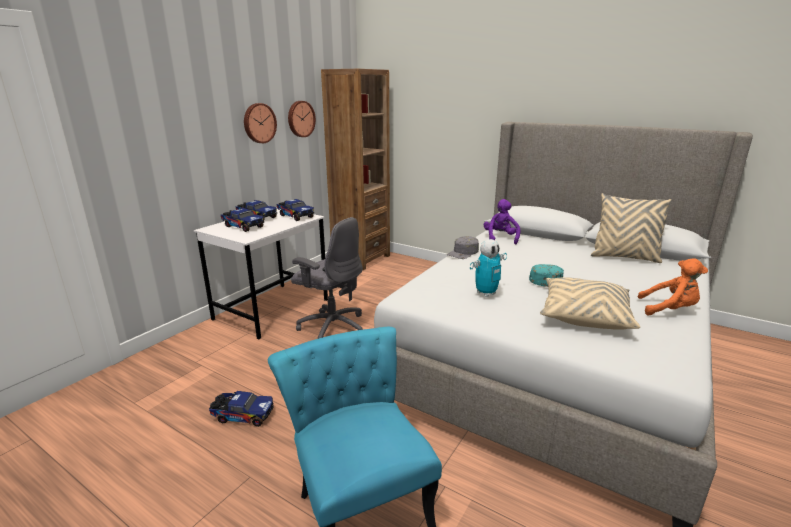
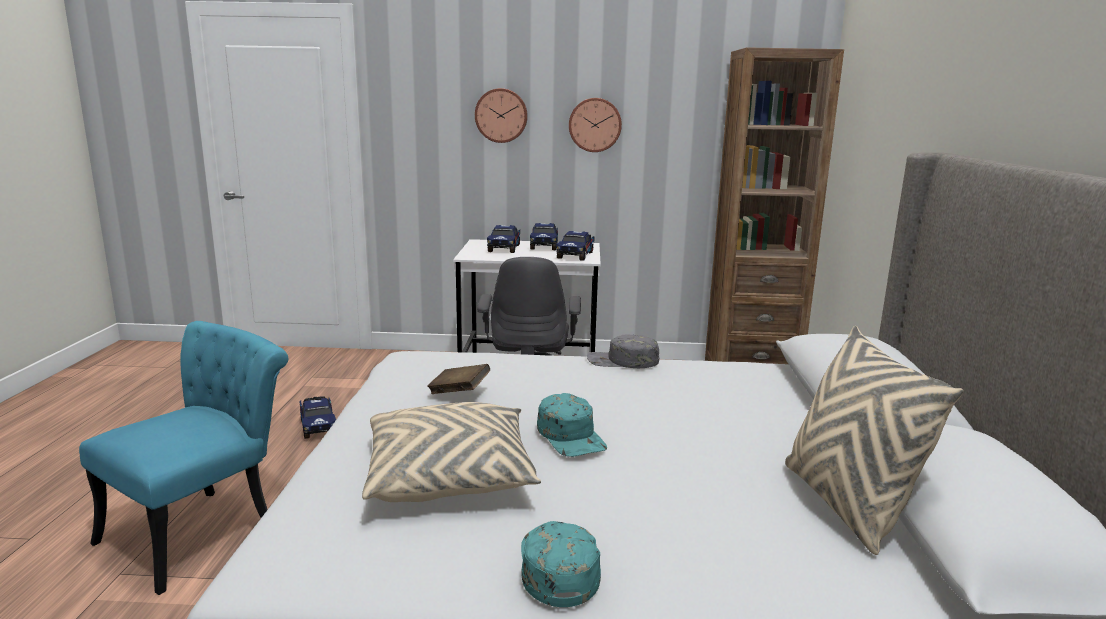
camera: 60 degrees right, 5 degrees down
wall clock [288,101,316,137] -> wall clock moved to [475,88,528,143]
toy robot [470,239,507,297] -> brown book [427,364,490,394]
purple plush toy [484,199,520,244] -> none
orange plush toy [638,259,708,315] -> turquoise cap [521,521,601,607]

